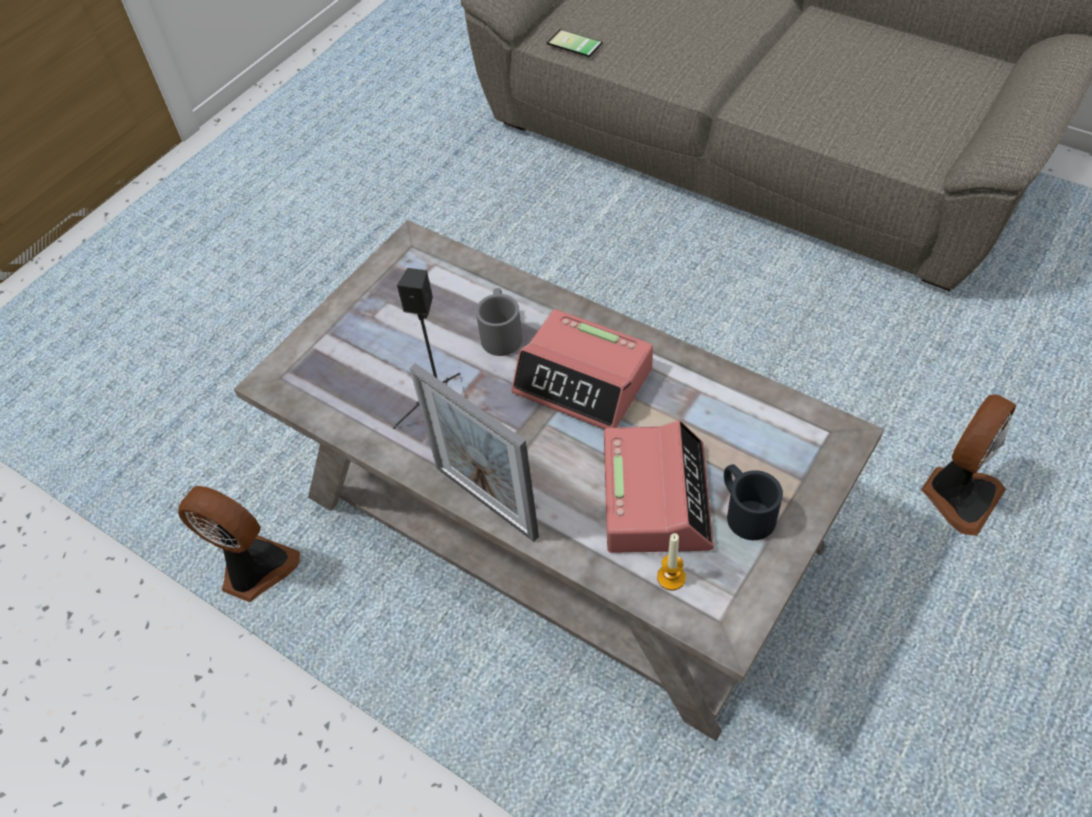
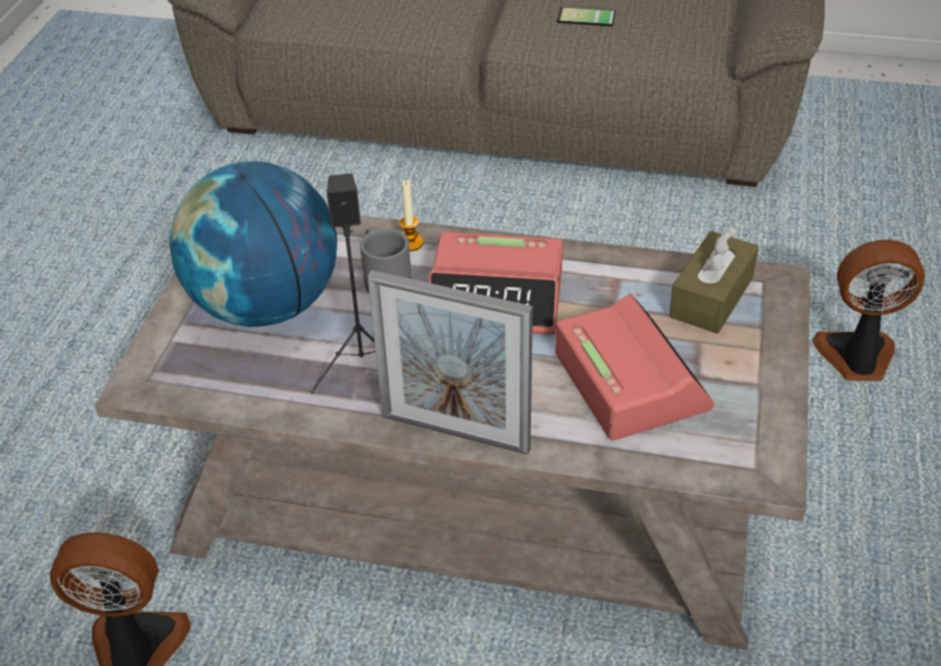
camera: 25 degrees left, 10 degrees down
phone [546,29,603,57] -> phone moved to [557,7,615,26]
candle [657,533,686,590] -> candle moved to [399,180,424,251]
black mug [724,464,783,540] -> none
fan [922,394,1016,536] -> fan turned 105 degrees counterclockwise [812,240,925,381]
none -> globe [169,161,337,327]
none -> brown tissue box [669,228,759,334]

